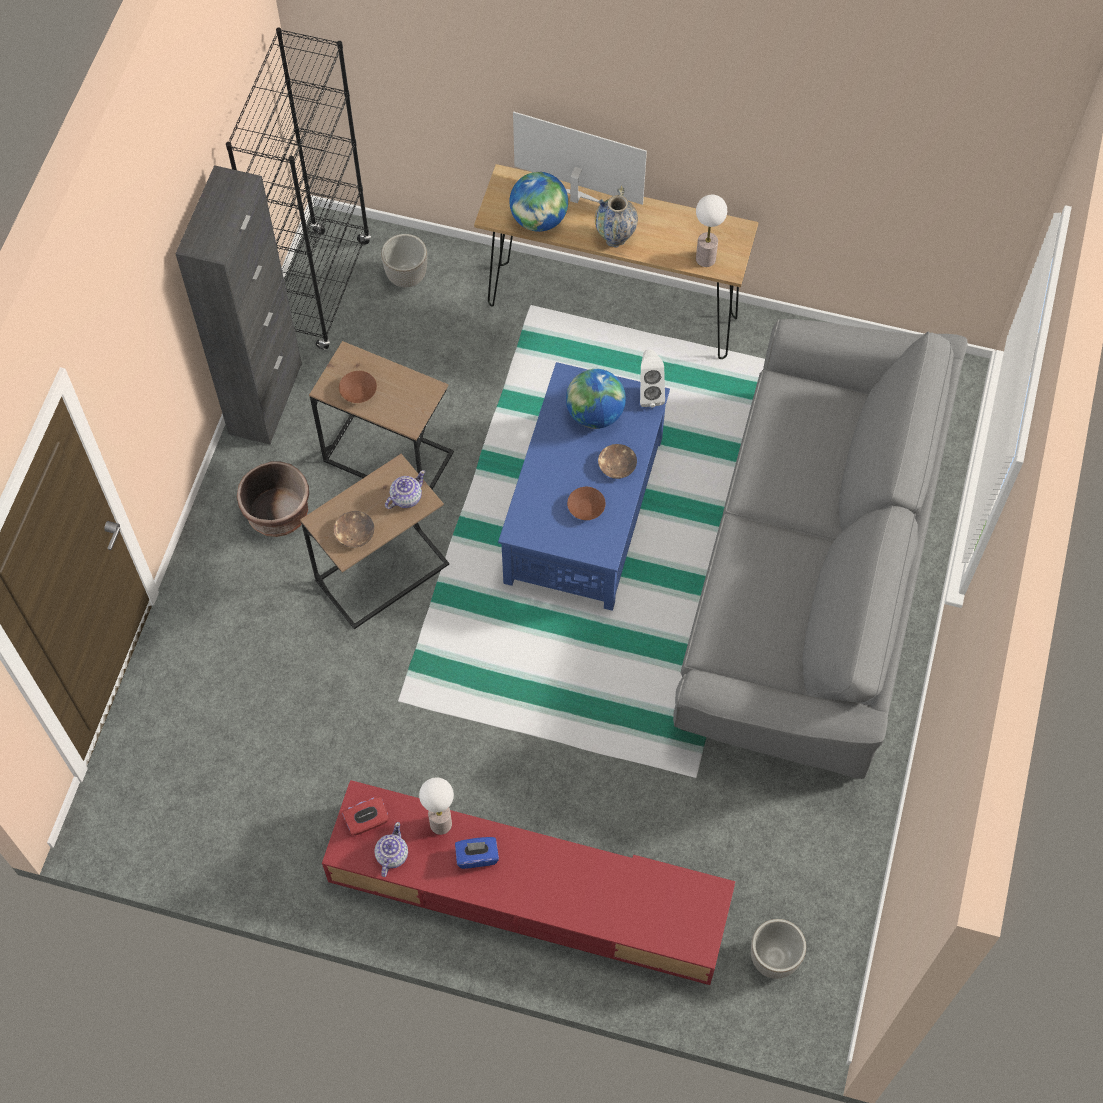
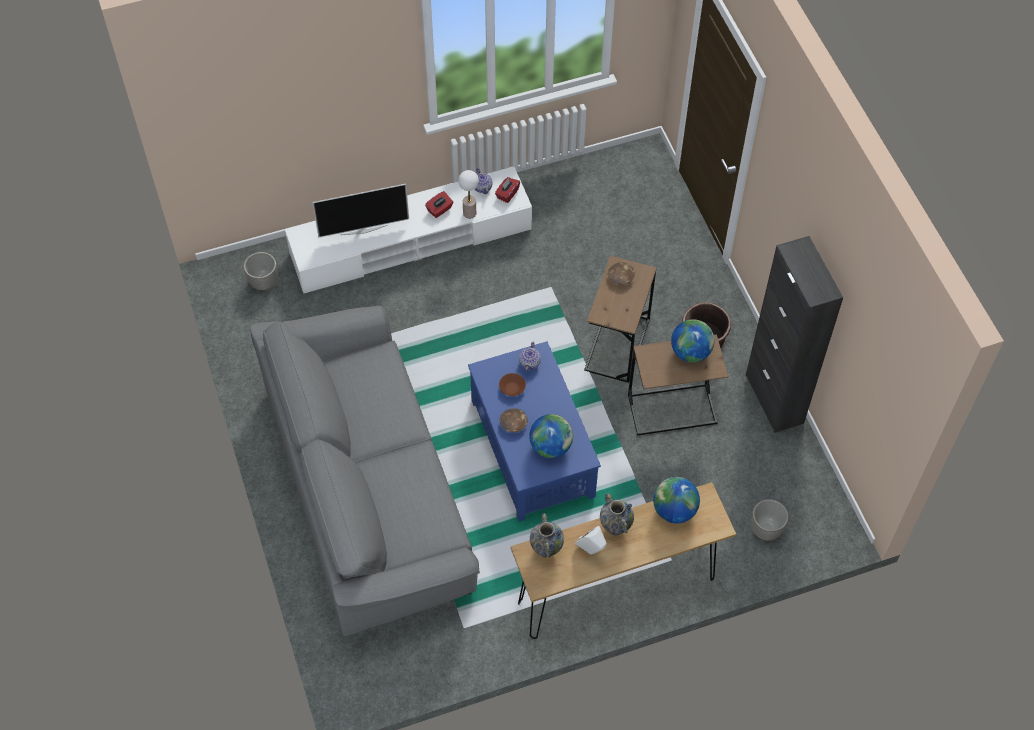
camera: 145 degrees right, 5 degrees down
black bookcase [226,28,371,350] -> none
red tv stand [322,780,735,985] -> white tv stand [285,167,532,293]
brown bowl [339,371,377,403] -> globe [671,319,715,363]
teapot [385,470,425,509] -> teapot moved to [519,342,541,372]
blue tissue box [455,837,499,869] -> red tissue box [425,191,453,218]
television [513,111,647,205] -> television moved to [312,184,409,238]
white speaker [640,349,665,408] -> white speaker moved to [575,526,607,554]
table lamp [696,195,727,267] -> vase [530,513,564,558]

